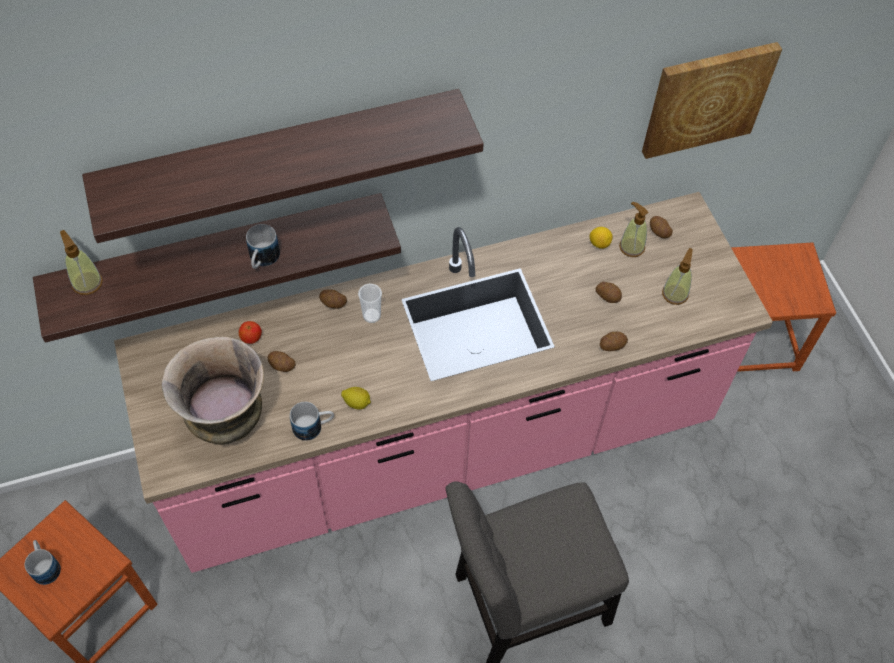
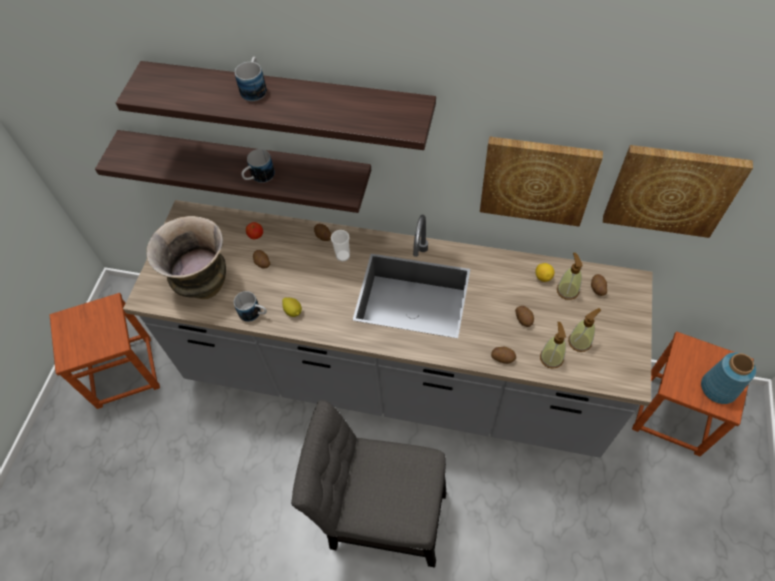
camera: 35 degrees right, 0 degrees up
mug [24,540,61,585] -> mug moved to [235,57,267,101]
soap dispenser [60,230,103,295] -> soap dispenser moved to [540,322,566,369]
pink counter [114,192,773,573] -> grey counter [123,200,652,458]
none -> picture [480,136,603,227]
none -> blue vase [701,352,756,404]

